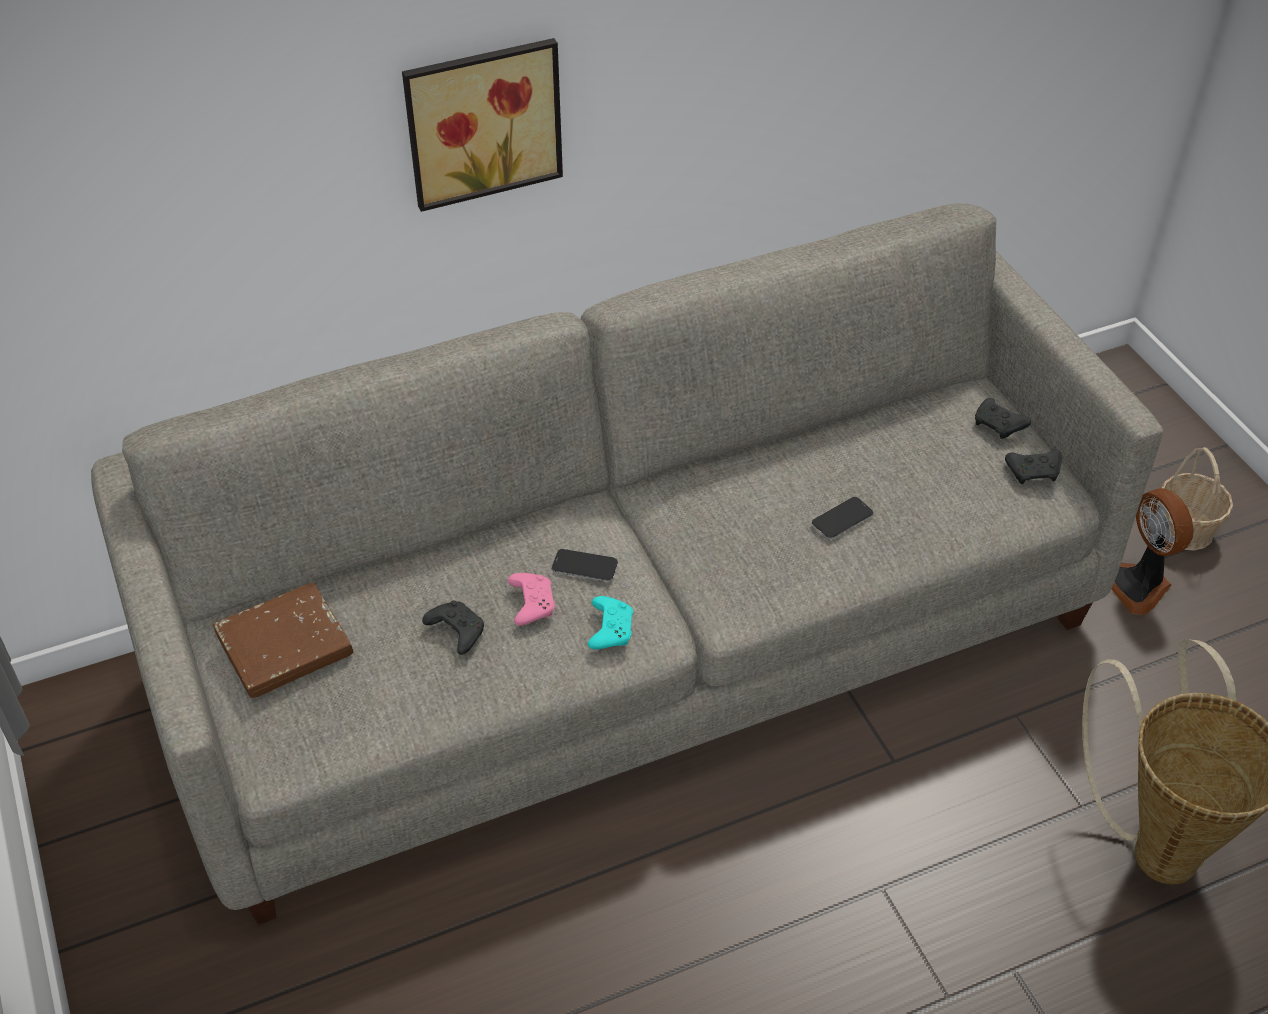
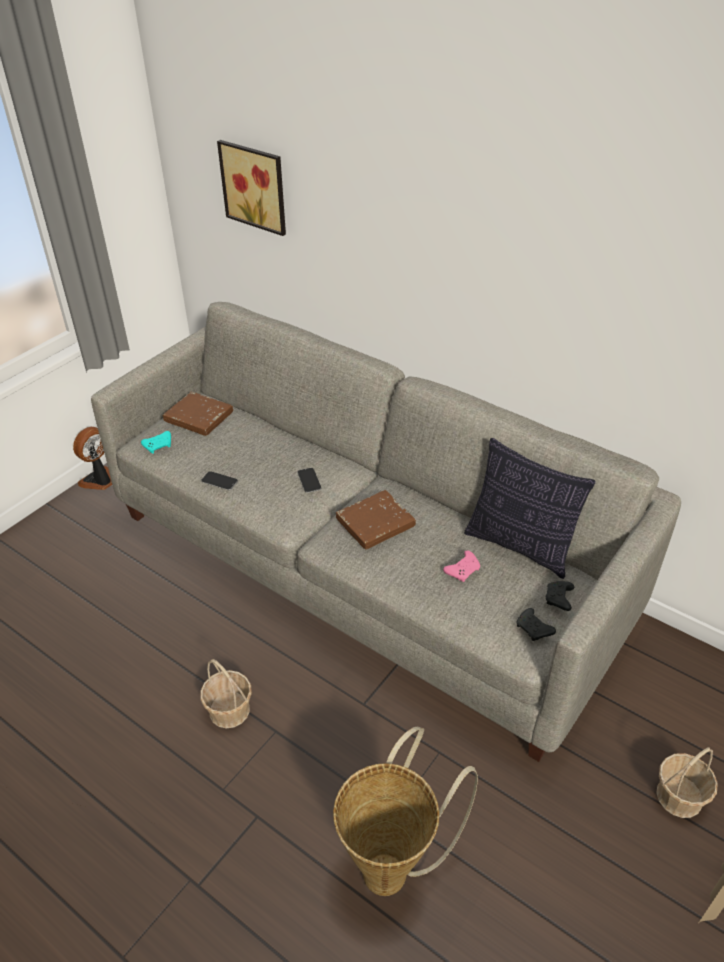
camera: 60 degrees right, 5 degrees down
picture [402,38,563,212] -> picture moved to [217,140,286,236]
black game controller [422,601,484,655] -> none
pink game controller [508,573,555,626] -> pink game controller moved to [443,550,480,582]
turquoise game controller [588,596,633,649] -> turquoise game controller moved to [141,431,171,454]
phone [812,497,873,539] -> phone moved to [201,471,238,490]
fan [1111,488,1194,615] -> fan moved to [73,427,112,490]
none -> basket [200,659,252,728]
none -> brown book [336,490,416,550]
none -> pillow [464,438,596,579]

